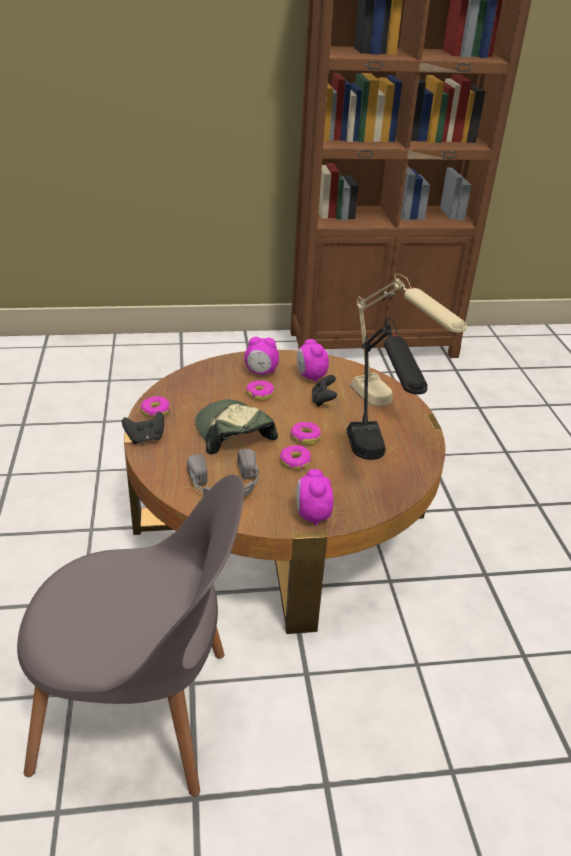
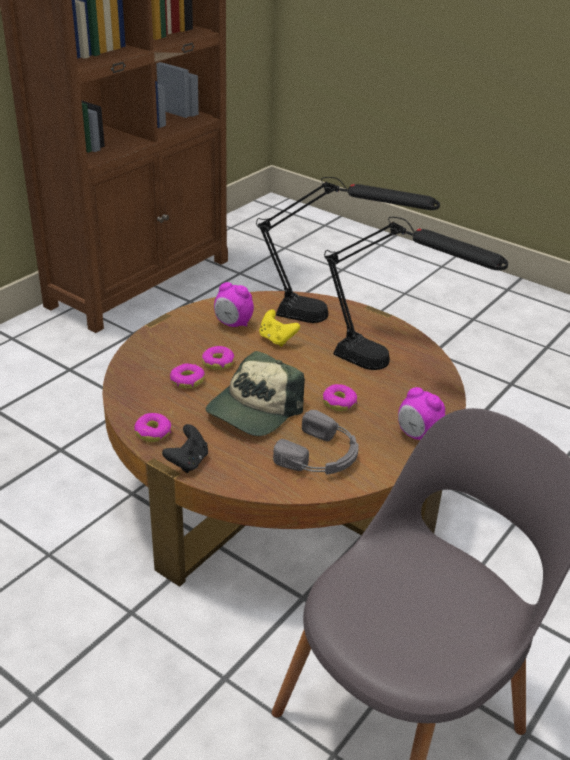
camera: 45 degrees left, 0 degrees up
cap [195,400,278,455] -> cap turned 75 degrees counterclockwise [206,351,305,436]
alarm clock [245,337,279,375] -> none
donut [291,422,321,444] -> donut moved to [170,363,205,389]
black game controller [312,375,337,407] -> yellow game controller [259,309,300,347]
beige table lamp [350,274,467,406] -> black table lamp [256,177,440,323]

